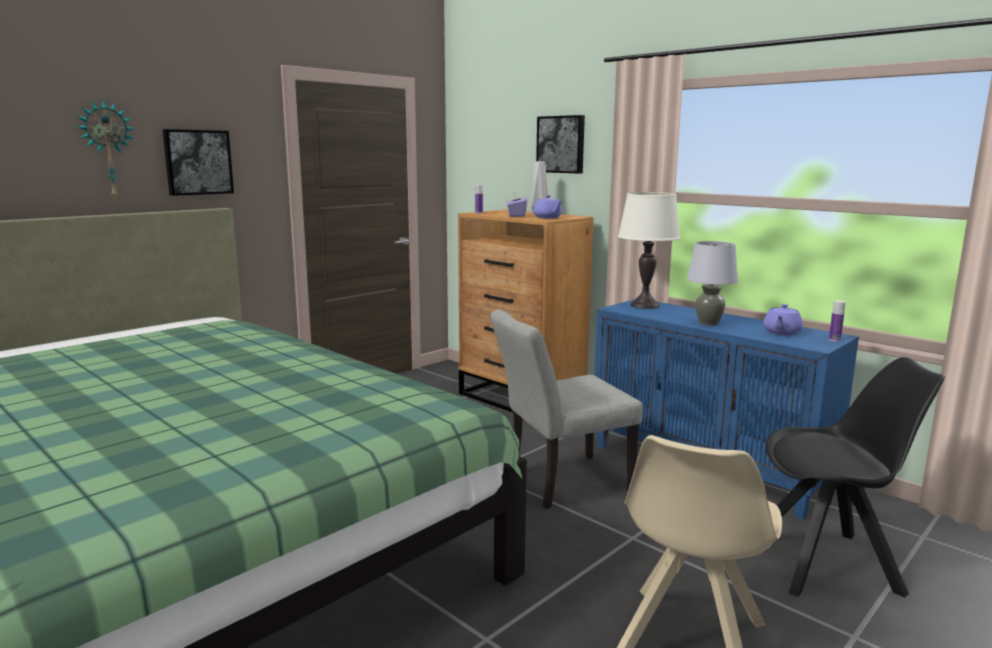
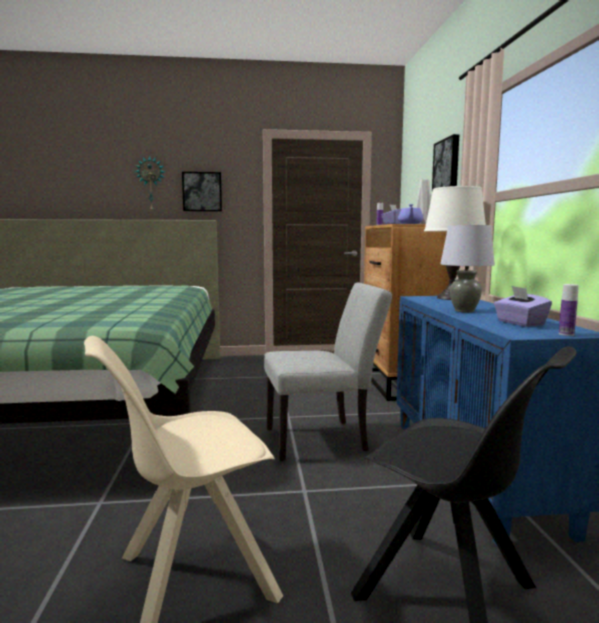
camera: 40 degrees right, 5 degrees down
grey chair [490,310,643,509] -> grey chair turned 150 degrees clockwise [264,282,392,461]
purple teapot [763,304,803,335] -> purple tissue box [494,286,552,327]

